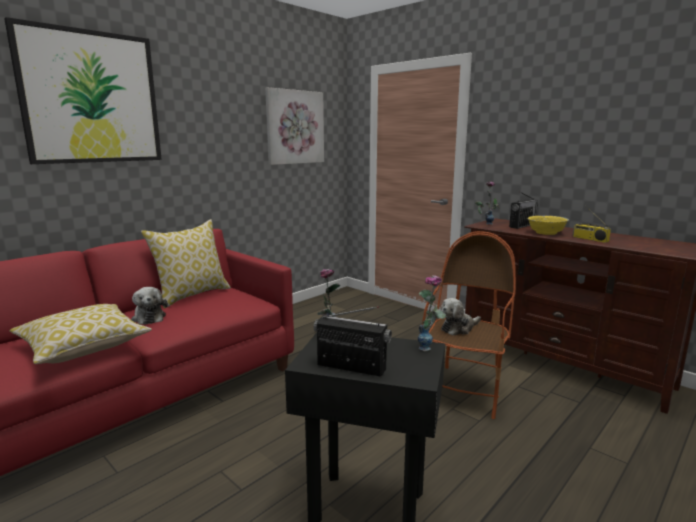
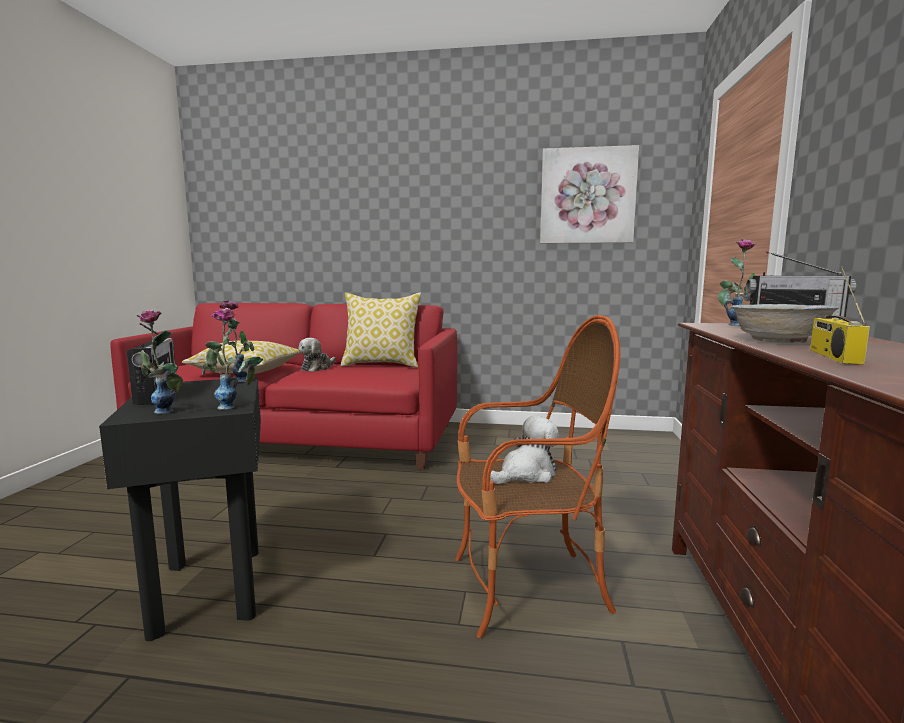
camera: 55 degrees right, 5 degrees down
picture [4,17,162,164] -> none
plush toy [441,298,481,336] -> plush toy turned 120 degrees clockwise [490,416,560,484]
yellow bowl [527,216,569,235] -> white bowl [731,304,838,343]
none -> vase [136,309,183,414]

